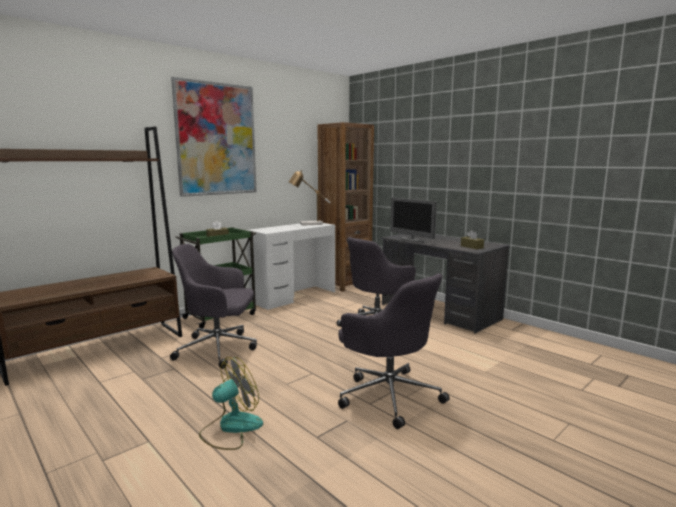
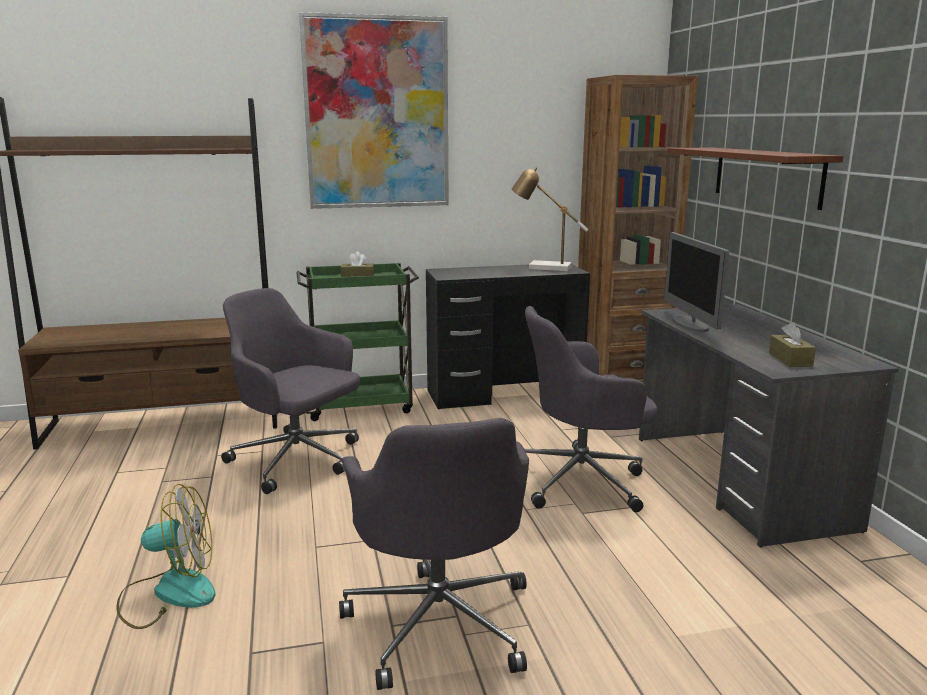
camera: 30 degrees right, 5 degrees up
white desk [247,223,335,310] -> black desk [426,264,590,409]
none -> brown shelf [667,148,843,210]

